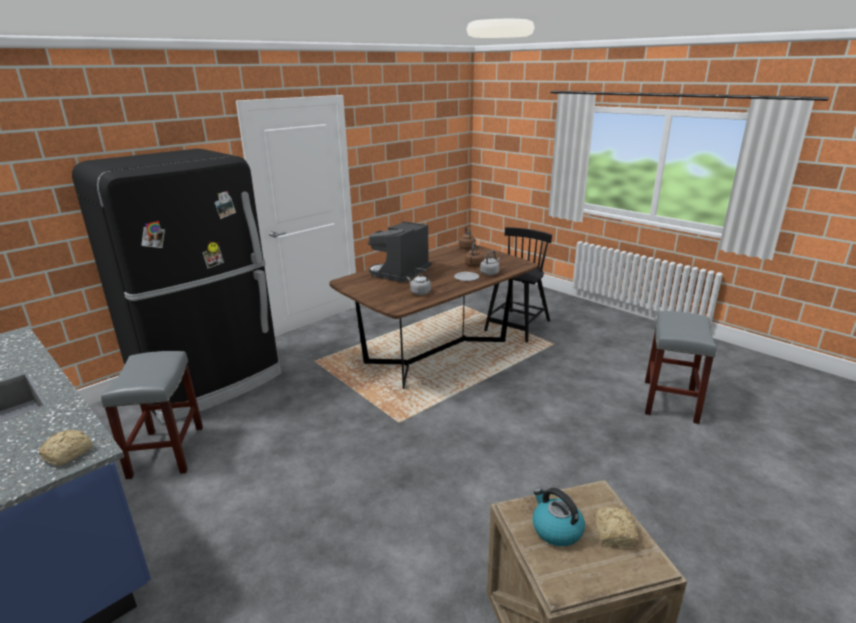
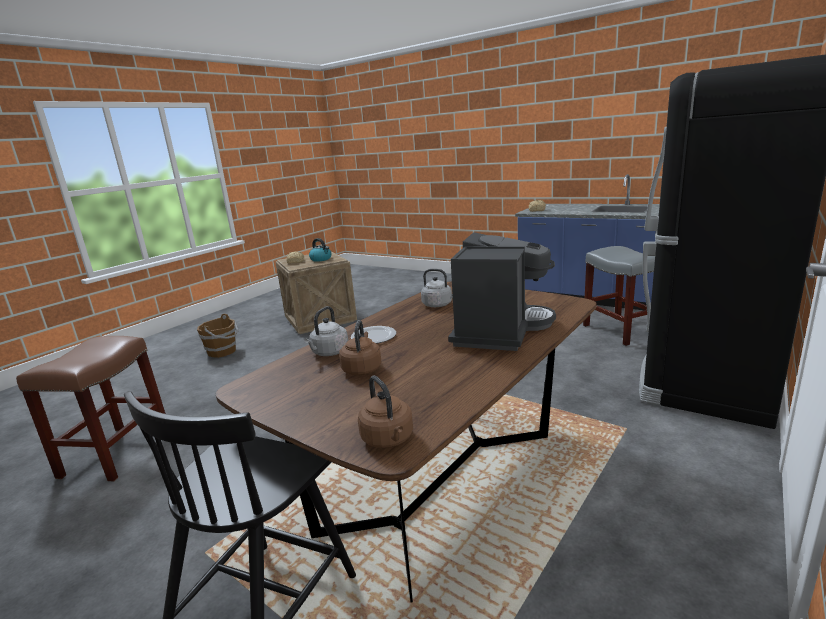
camera: 170 degrees right, 5 degrees down
grey stool [645,311,716,424] -> brown stool [16,336,166,481]
none -> brown bucket [197,314,239,358]

